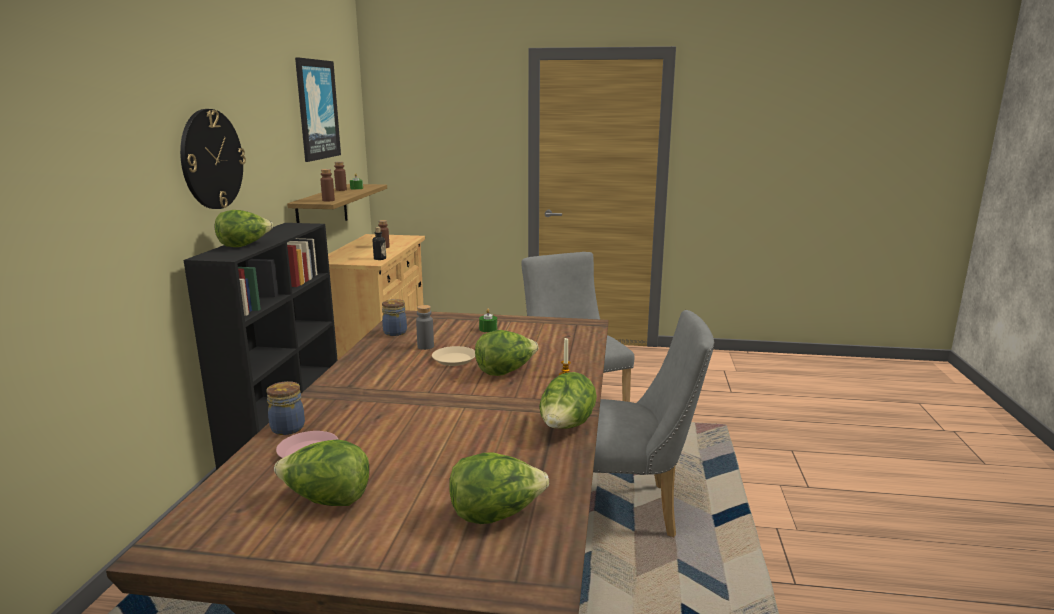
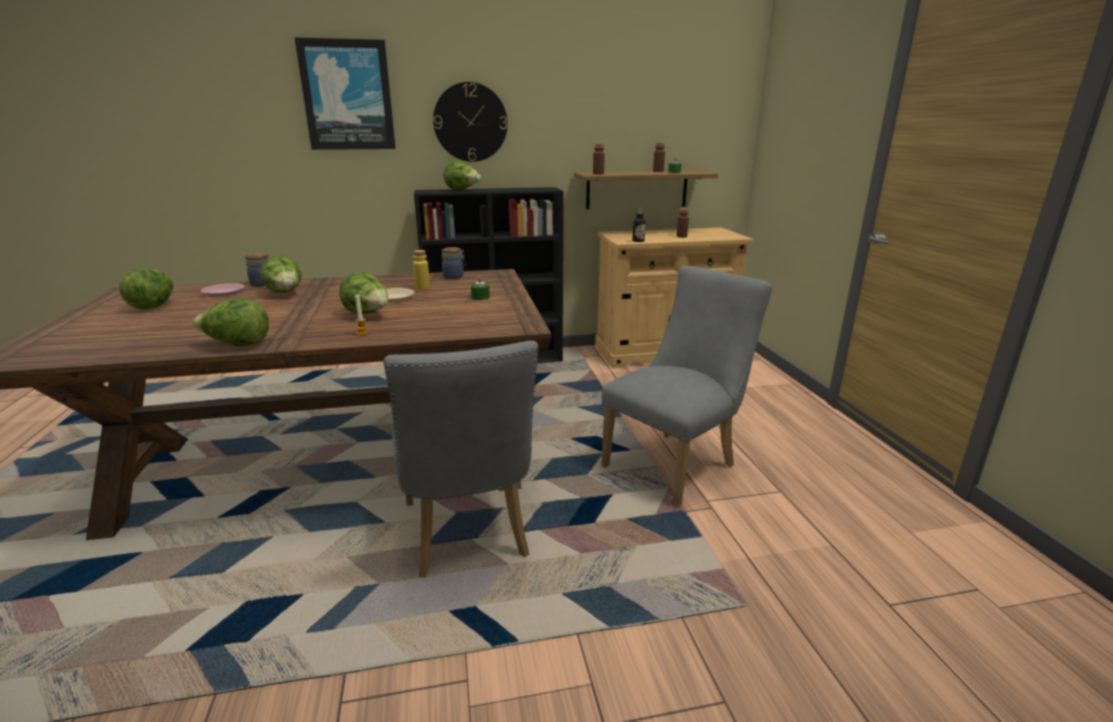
camera: 70 degrees right, 5 degrees up
picture [295,57,341,162] -> picture moved to [294,37,396,150]
grey bottle [416,305,434,350] -> yellow bottle [413,250,430,290]
lettuce [449,452,549,524] -> lettuce moved to [261,256,301,293]

